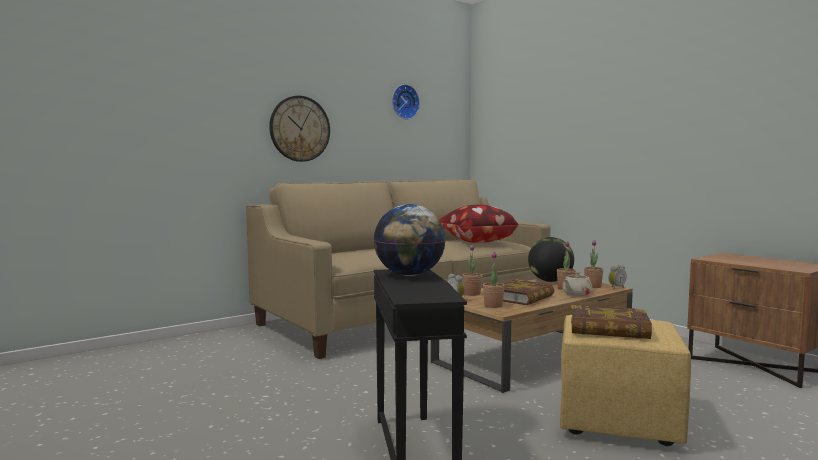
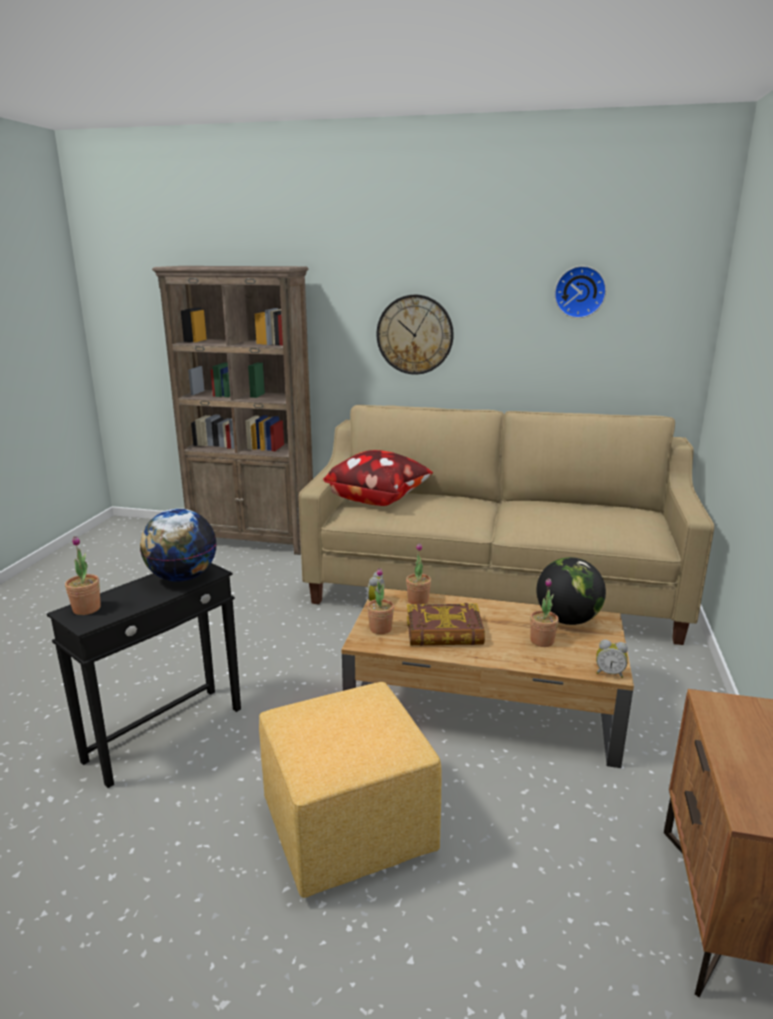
camera: 50 degrees right, 15 degrees up
pillow [439,205,518,243] -> pillow moved to [323,450,433,506]
beige teapot [562,272,592,296] -> none
book [571,305,652,339] -> none
potted plant [584,240,604,288] -> potted plant moved to [65,536,101,615]
none -> brown bookcase [152,266,313,555]

